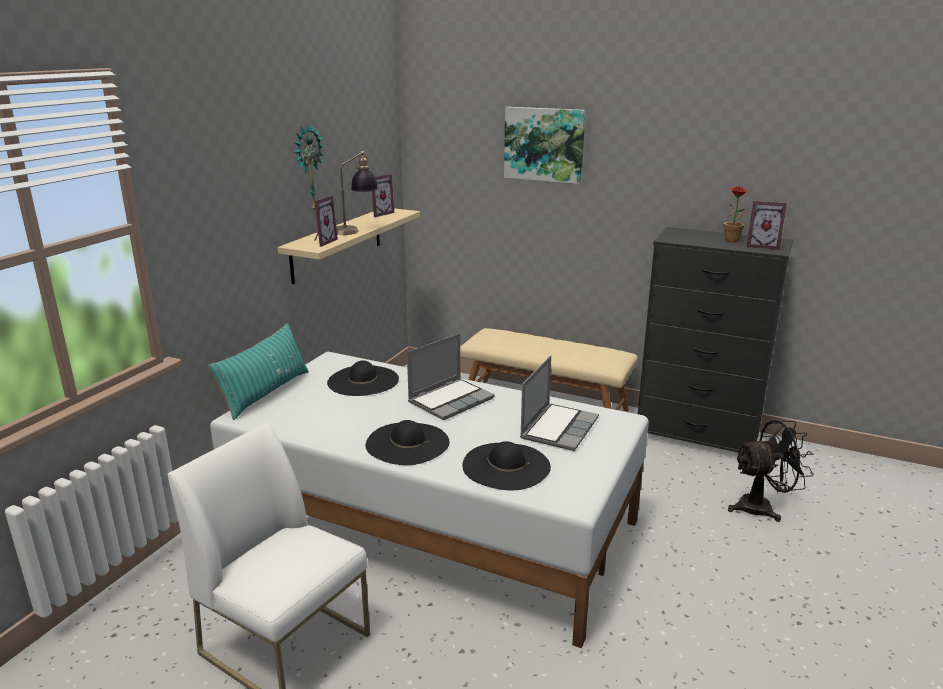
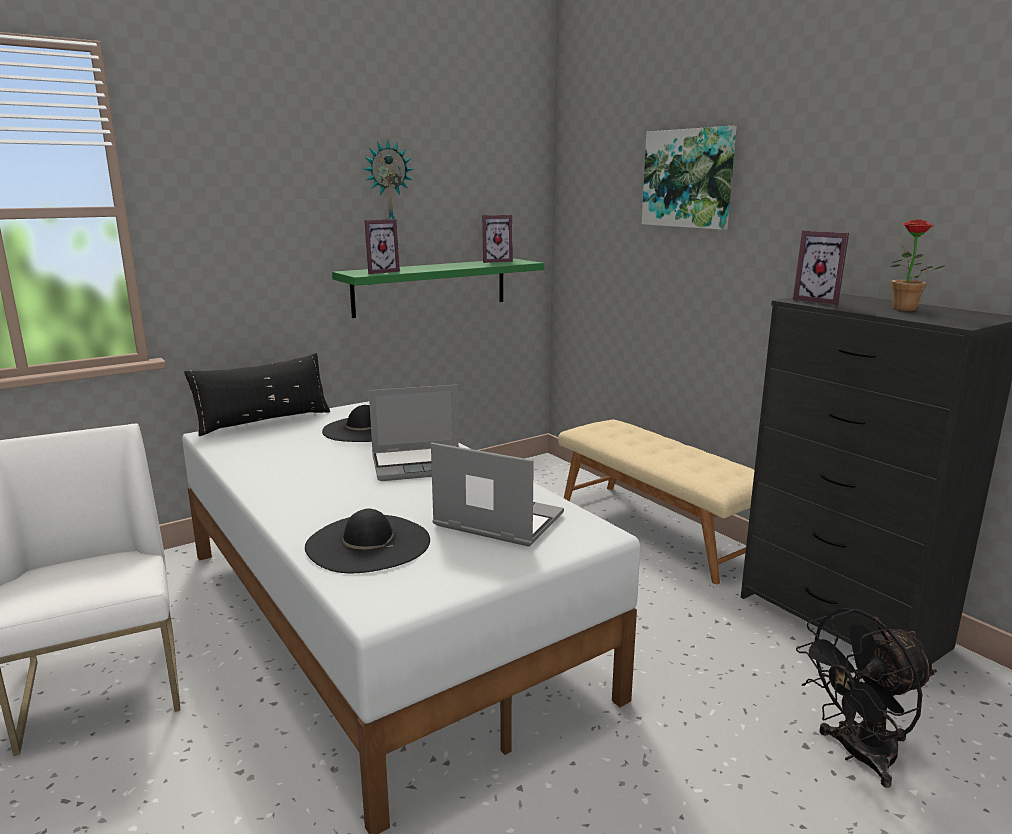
camera: 30 degrees right, 5 degrees down
turquoise pillow [208,323,309,420] -> black pillow [184,353,330,436]
beige shelf [278,208,420,284] -> green shelf [332,259,544,318]
table lamp [336,151,378,235] -> none
black hat [366,420,450,465] -> none
laptop [520,355,599,451] -> laptop turned 120 degrees counterclockwise [431,442,564,547]
black fan [728,420,814,522] -> black fan turned 135 degrees clockwise [796,608,937,788]
picture frame [747,201,787,250] -> picture frame moved to [793,231,849,305]

